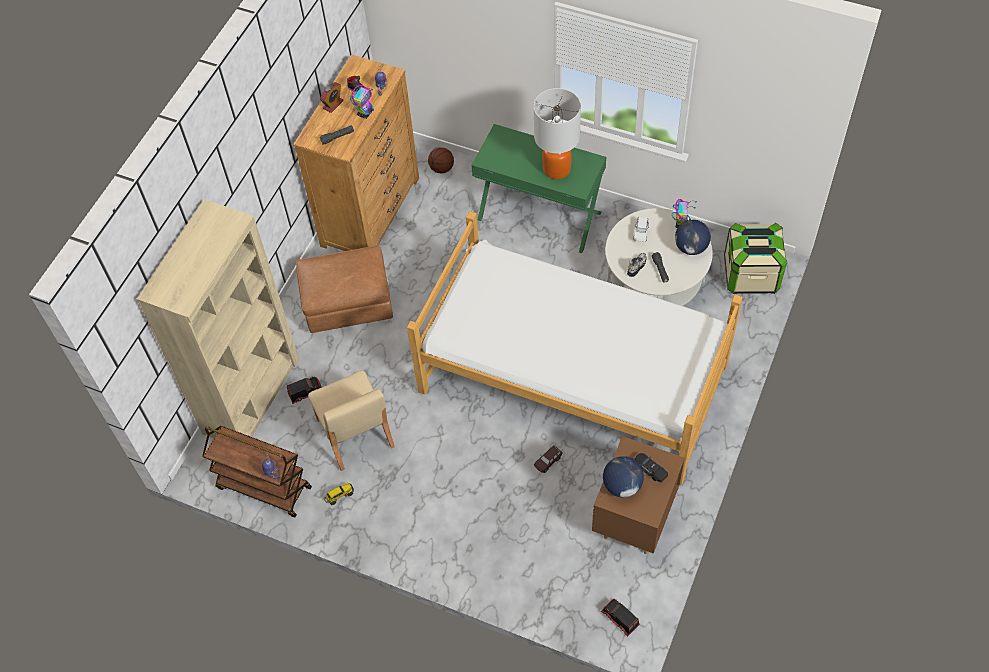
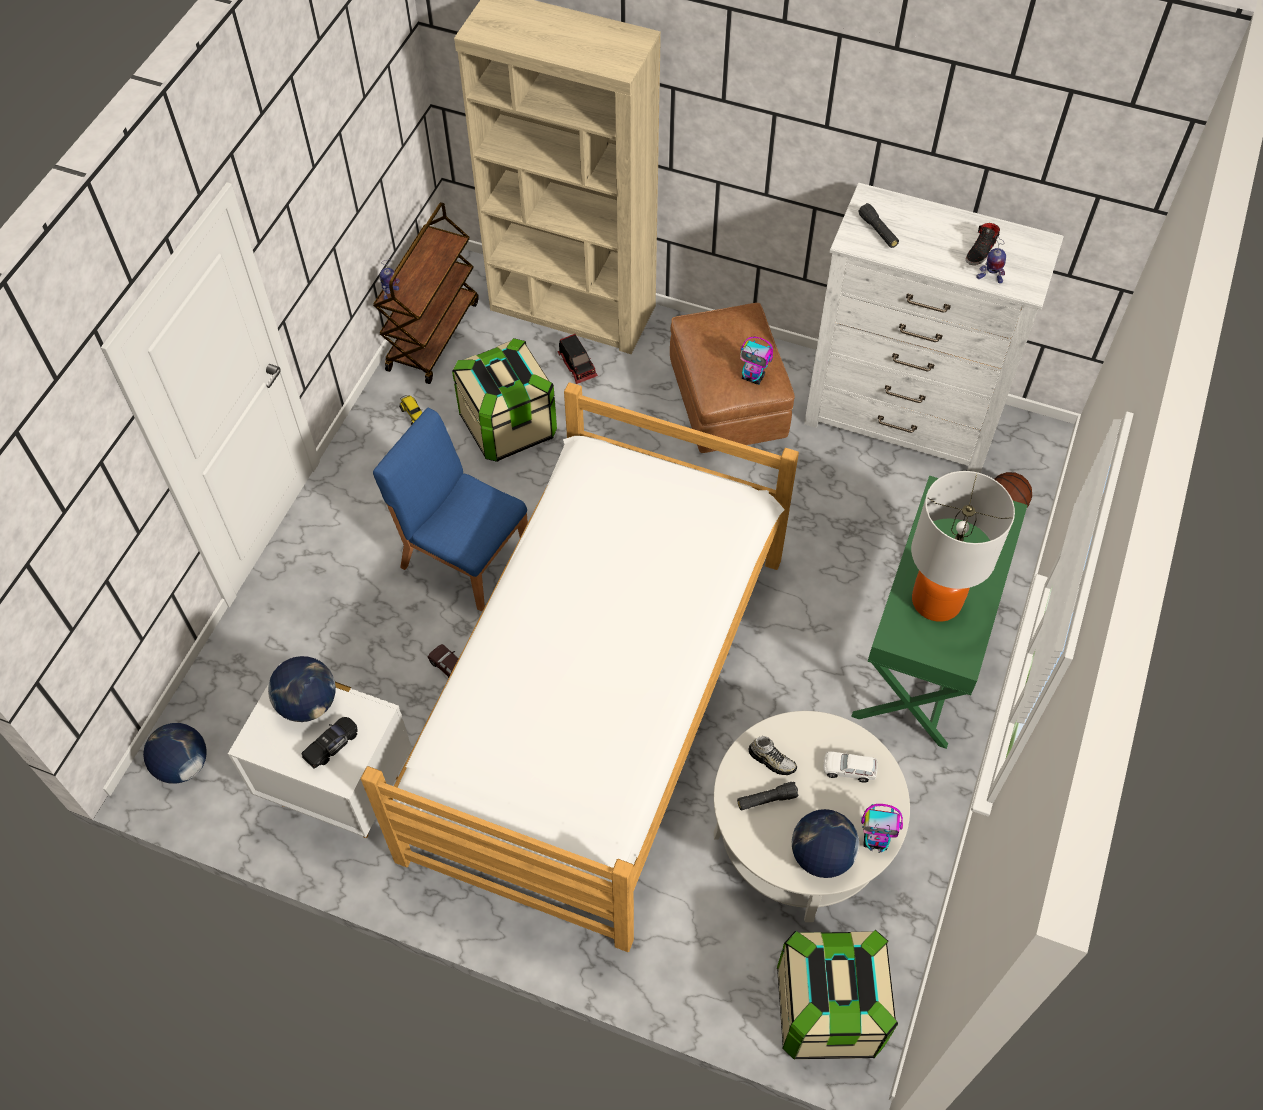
camera: 85 degrees right, 0 degrees up
brown dresser [293,54,419,251] -> white dresser [804,183,1064,473]
beige chair [308,371,395,471] -> storage box [452,338,557,462]
alarm clock [320,82,343,113] -> none
toy robot [350,85,374,119] -> toy robot moved to [740,337,773,385]
brown nightstand [592,436,685,554] -> white nightstand [228,663,412,838]
toy truck [601,599,640,636] -> globe [143,723,207,784]
none -> blue chair [373,408,528,611]

